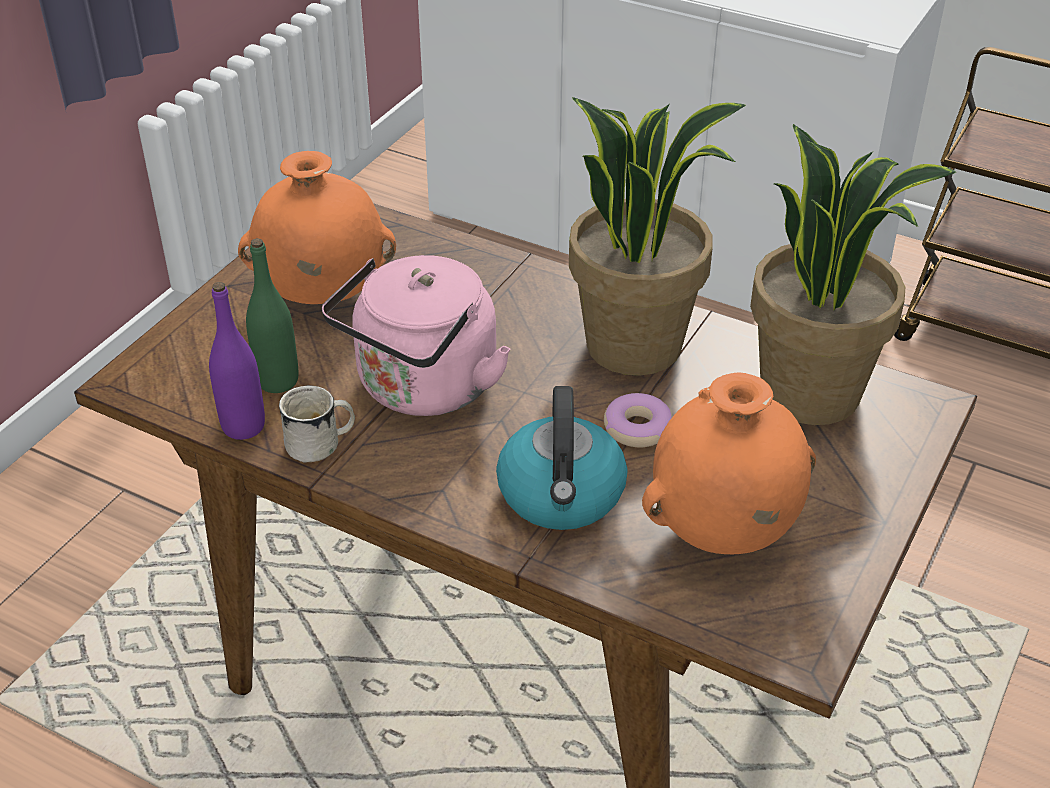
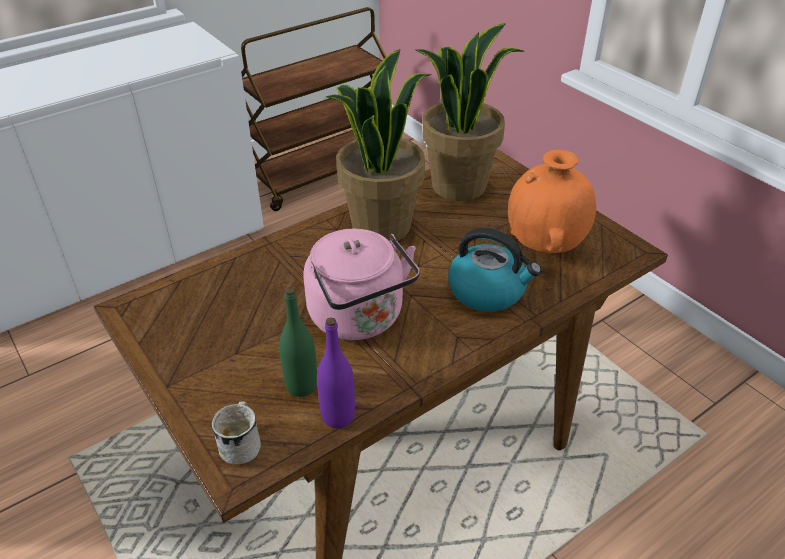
camera: 65 degrees left, 0 degrees up
orange vase [238,151,396,304] -> none
white mug [279,385,355,463] -> white mug moved to [211,401,261,464]
donut [604,393,672,447] -> none

